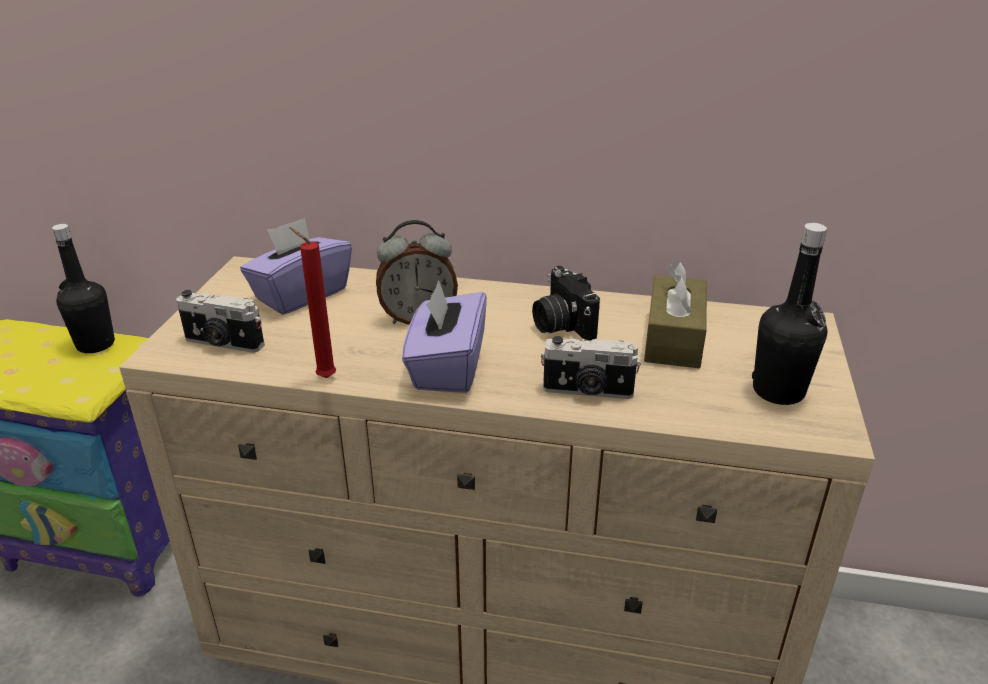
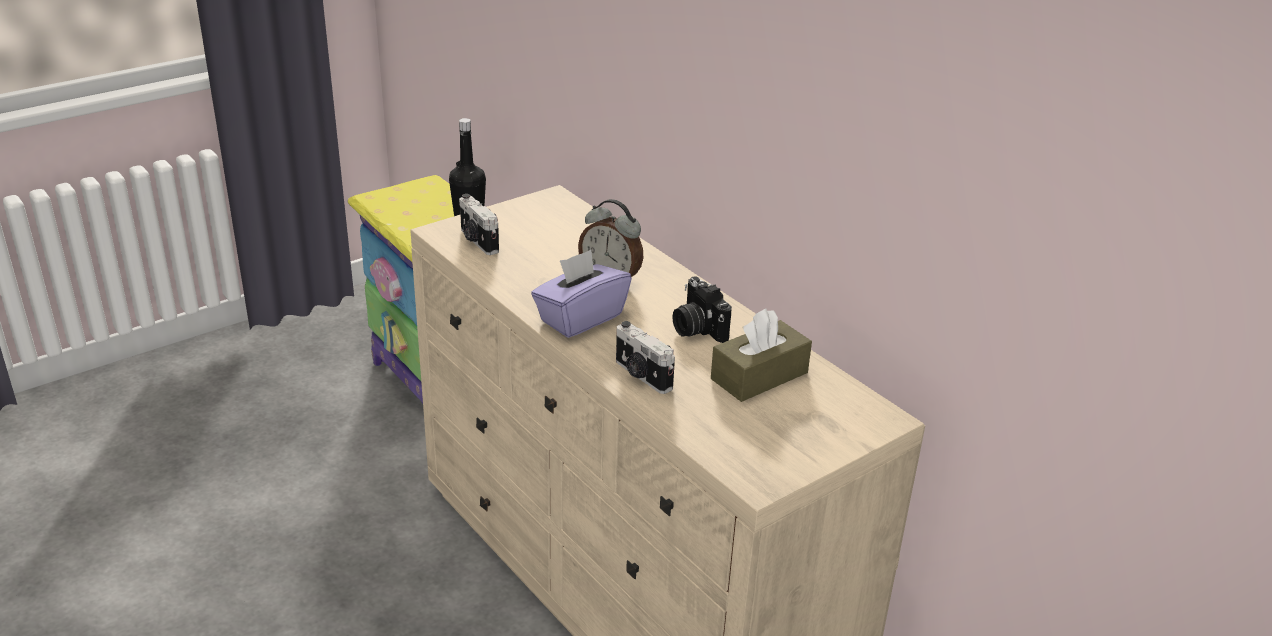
camera: 40 degrees right, 0 degrees up
purple tissue box [240,218,352,315] -> none
red candle [289,227,336,378] -> none
camera [532,266,600,340] -> camera turned 45 degrees counterclockwise [672,276,732,343]
black bottle [752,223,827,405] -> none

